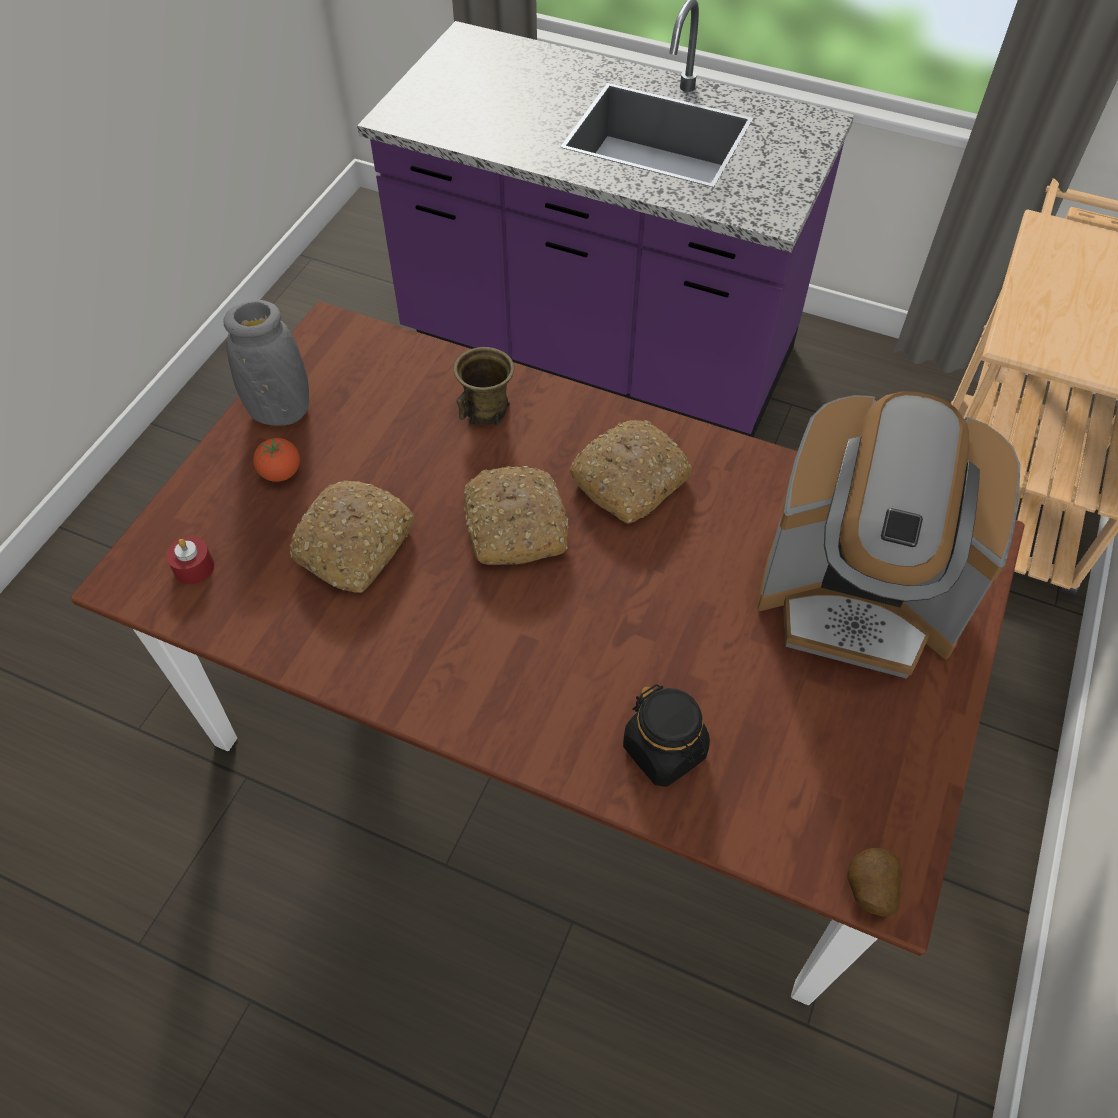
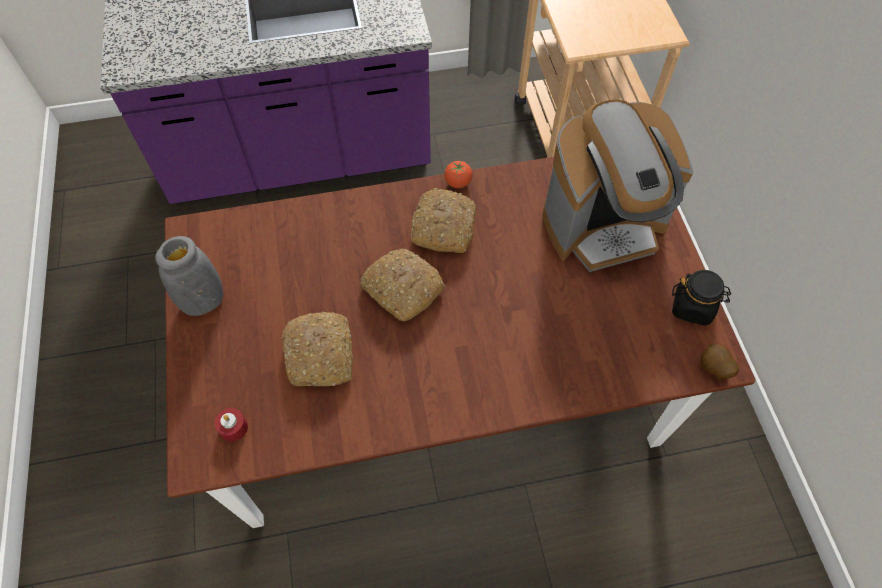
camera: 35 degrees left, 5 degrees up
tomato [253,438,300,482] -> tomato moved to [444,161,473,188]
brown mug [454,347,514,426] -> none
black jar [623,684,710,787] -> black jar moved to [672,270,731,326]

